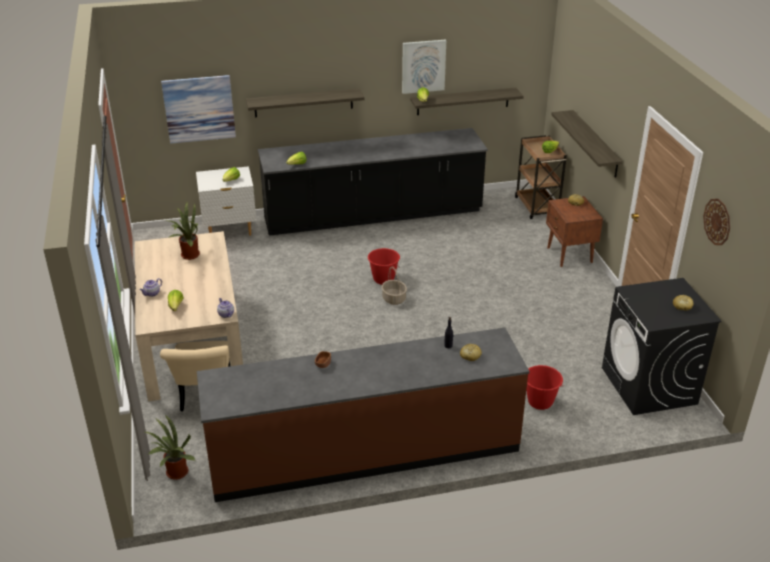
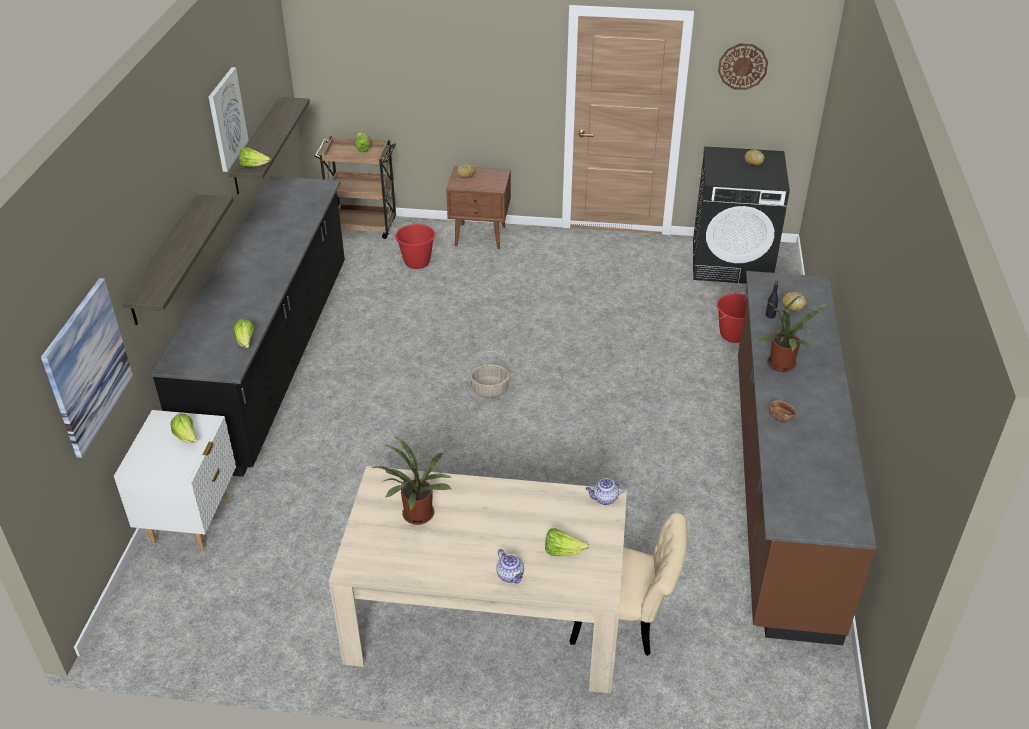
camera: 70 degrees left, 5 degrees up
potted plant [145,415,195,480] -> potted plant moved to [754,294,829,372]
red bucket [368,248,400,285] -> red bucket moved to [395,224,435,269]
shelf [551,110,623,178] -> none

